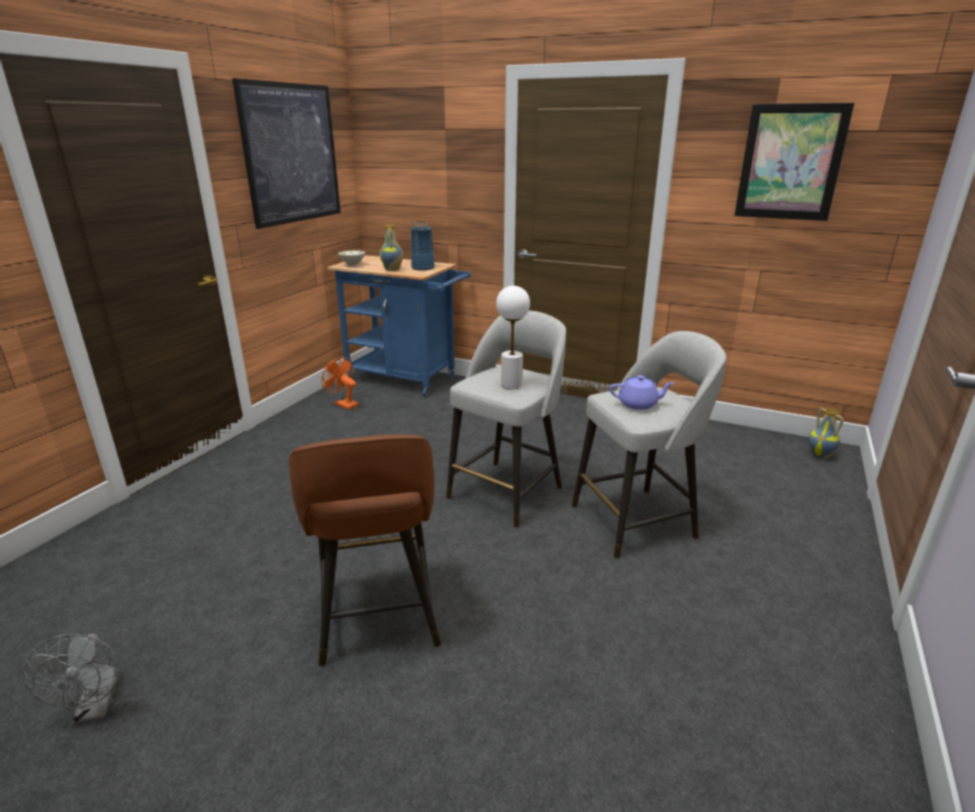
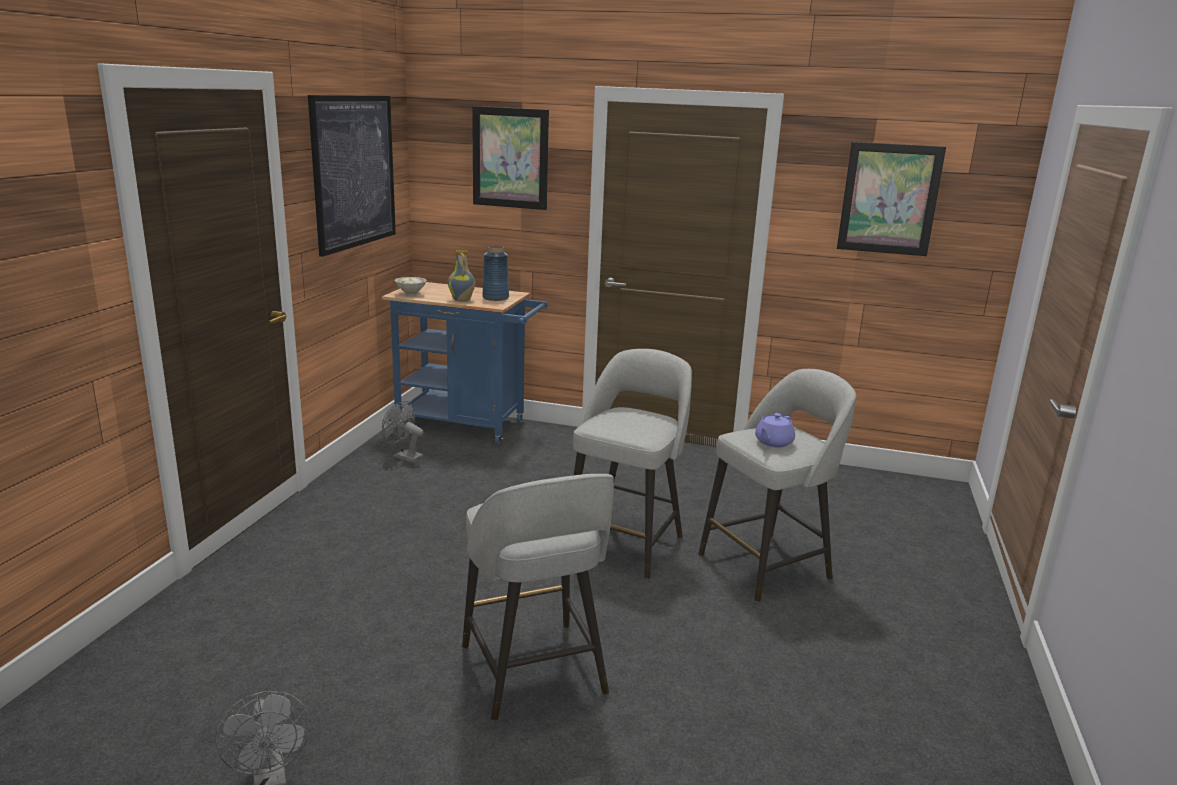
camera: 10 degrees left, 5 degrees down
brown stool [289,435,441,666] -> grey stool [462,474,614,721]
orange fan [322,357,359,410] -> grey fan [382,401,424,463]
white table lamp [496,286,530,389] -> none
purple teapot [610,375,674,410] -> purple teapot turned 135 degrees clockwise [755,413,795,447]
vase [808,408,844,459] -> none
none -> picture [472,106,549,210]

